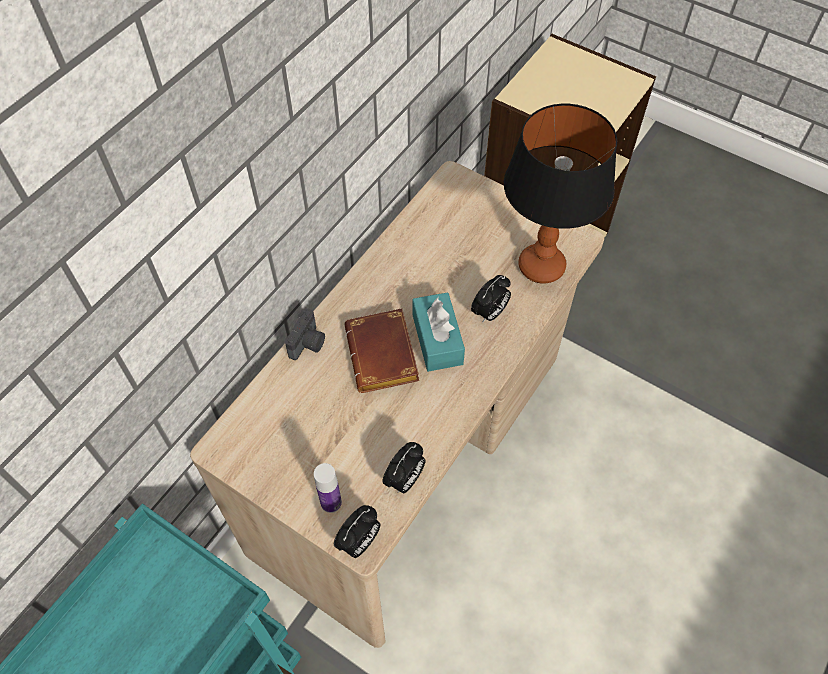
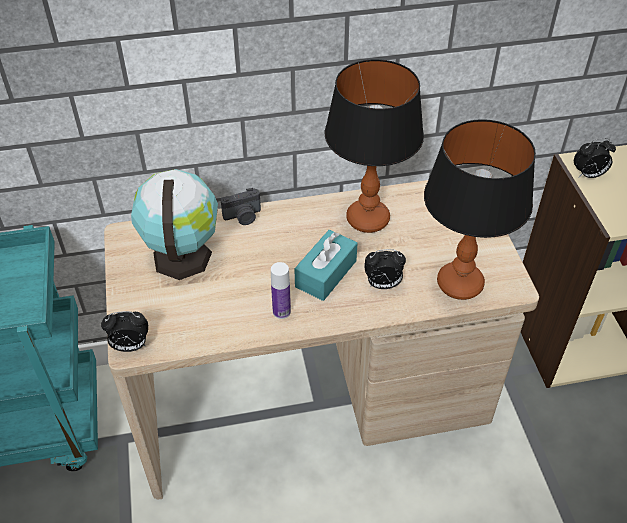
camera: 45 degrees right, 10 degrees down
bottle [314,463,342,513] -> bottle moved to [271,262,291,319]
brown book [344,308,419,393] -> none
alarm clock [382,442,426,493] -> alarm clock moved to [574,138,616,178]
none -> globe [131,169,218,280]
none -> table lamp [325,59,424,233]

